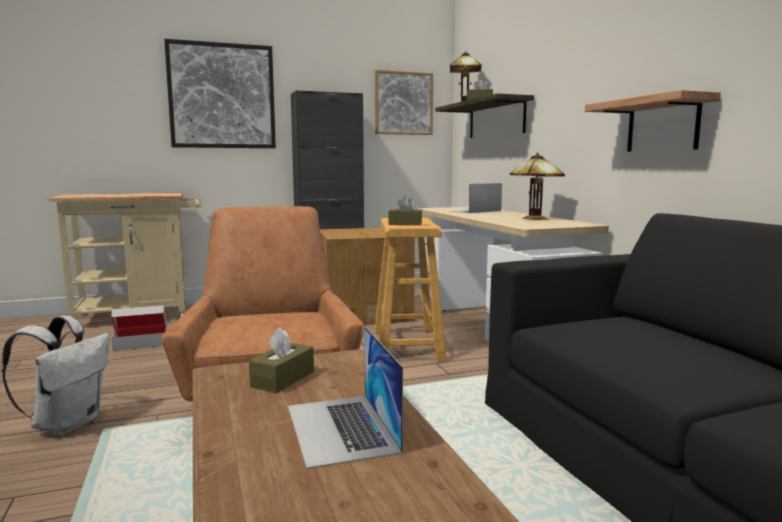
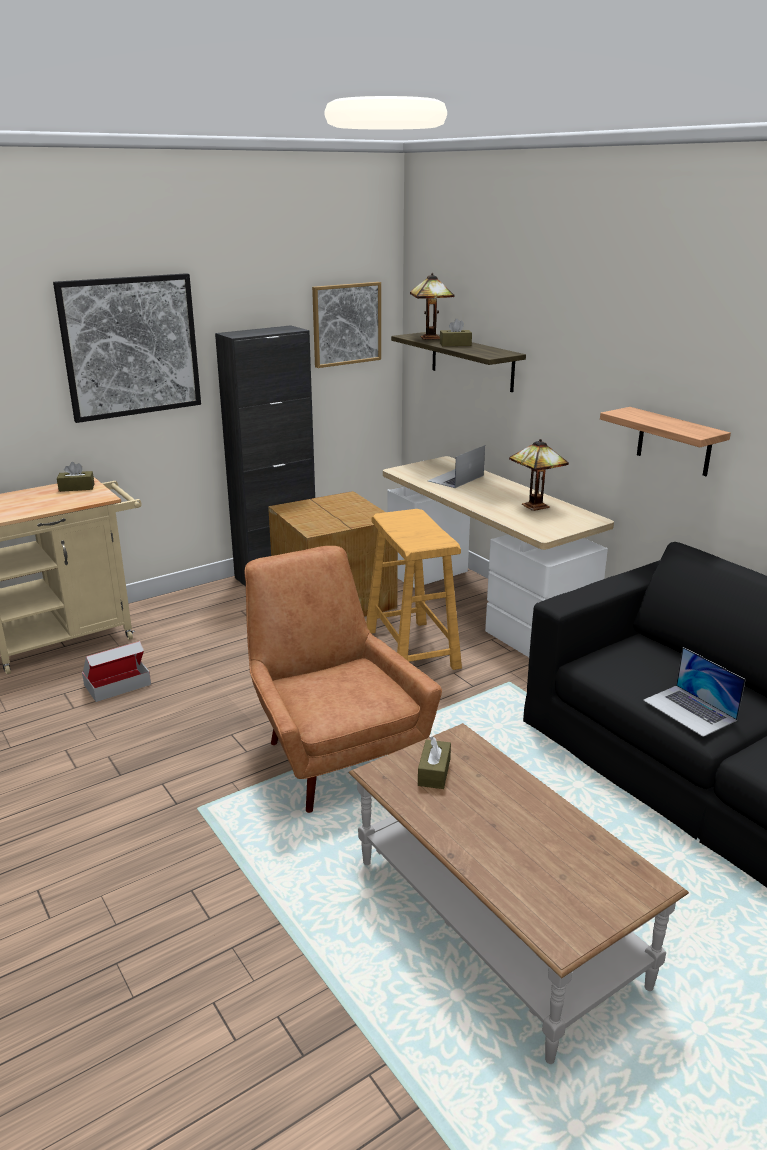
camera: 15 degrees left, 15 degrees up
white backpack [2,316,110,435] -> none
laptop [288,327,403,469] -> laptop moved to [643,647,746,737]
brown tissue box [388,196,422,225] -> brown tissue box moved to [57,462,94,492]

